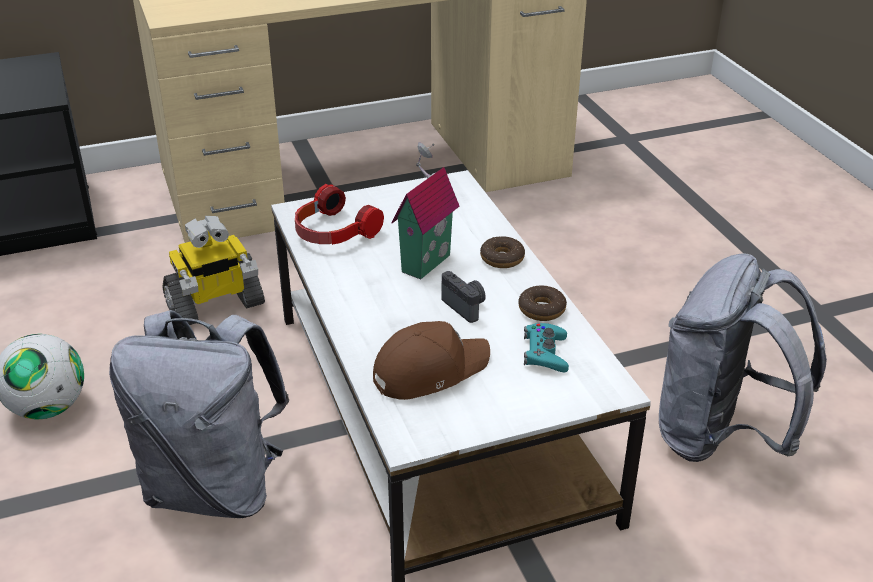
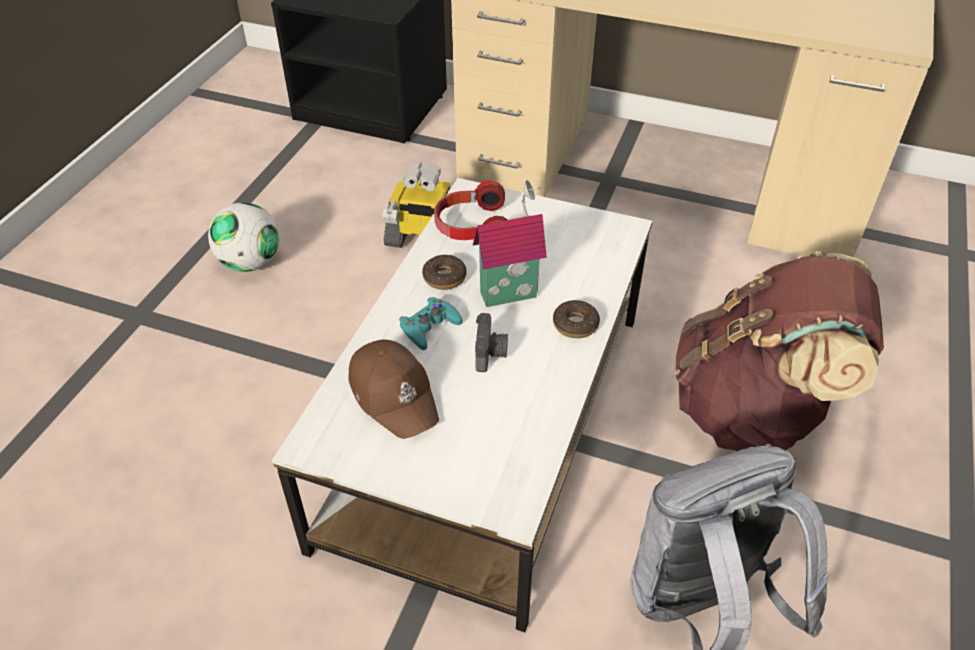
camera: 40 degrees right, 10 degrees up
grey backpack [109,310,289,518] -> none
brown cap [373,321,490,400] -> brown cap turned 45 degrees clockwise [349,340,439,439]
donut [518,285,567,321] -> donut moved to [422,255,466,290]
turquoise game controller [524,323,569,372] -> turquoise game controller moved to [399,297,462,350]
none -> brown backpack [675,251,884,451]

